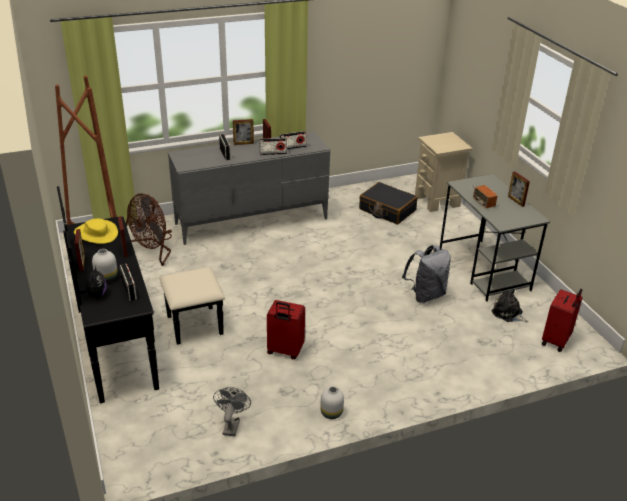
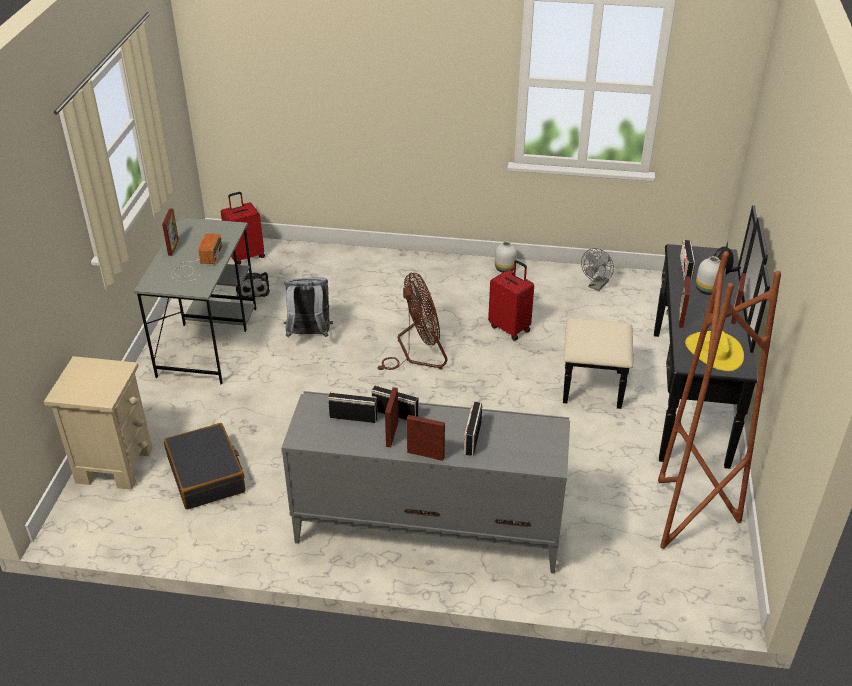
camera: 150 degrees left, 5 degrees up
brown fan [126,193,173,266] -> brown fan moved to [376,272,447,370]

